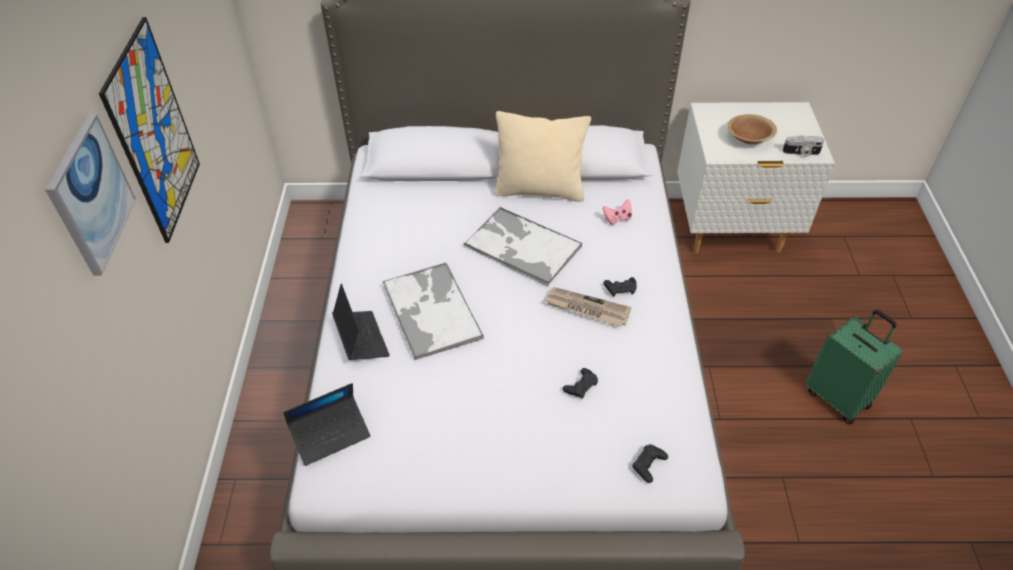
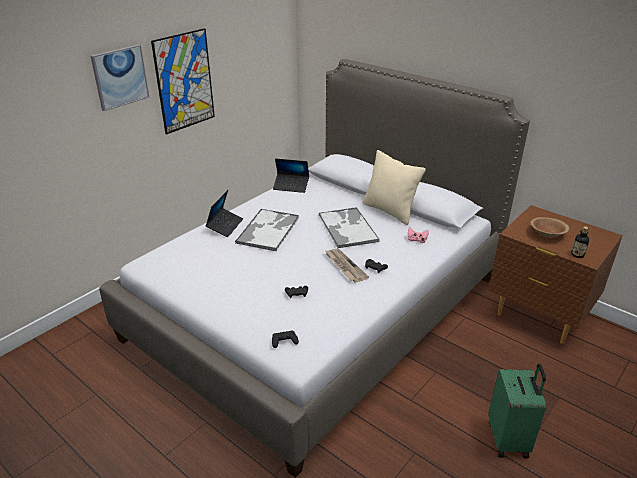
camera: 40 degrees right, 15 degrees down
laptop [283,383,371,466] -> laptop moved to [273,158,309,193]
white nightstand [677,102,835,253] -> brown nightstand [488,205,623,344]
camera [782,135,825,157] -> bottle [571,226,589,258]

